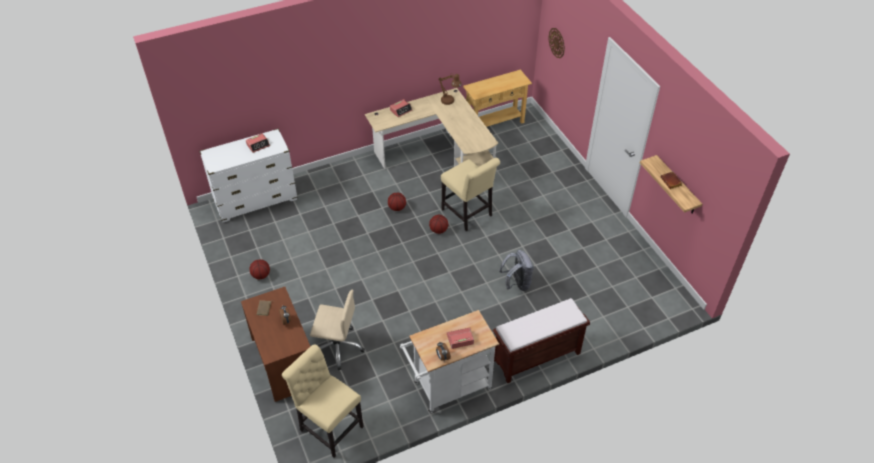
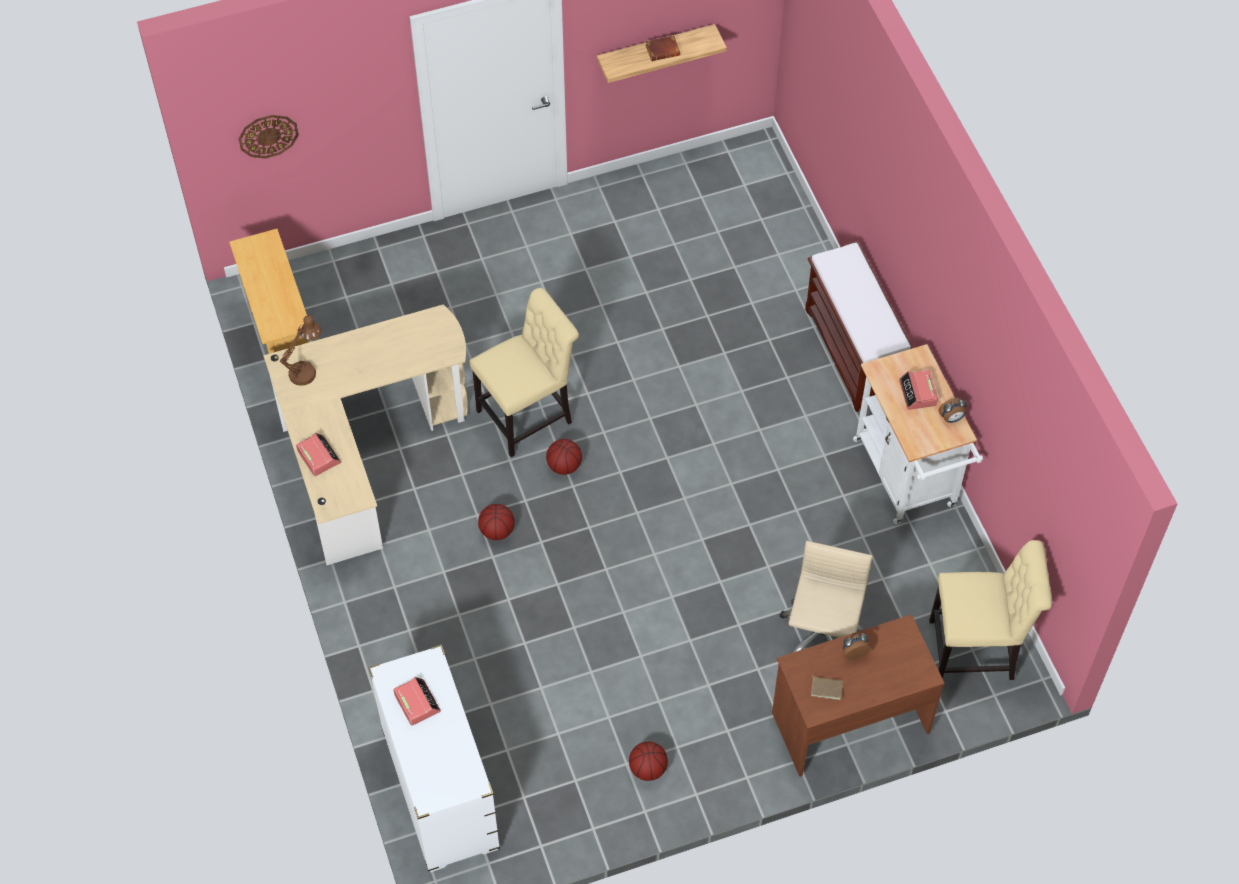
camera: 85 degrees left, 10 degrees up
beige chair [282,344,364,457] -> beige chair turned 135 degrees counterclockwise [929,540,1052,680]
grey backpack [499,250,534,291] -> none

